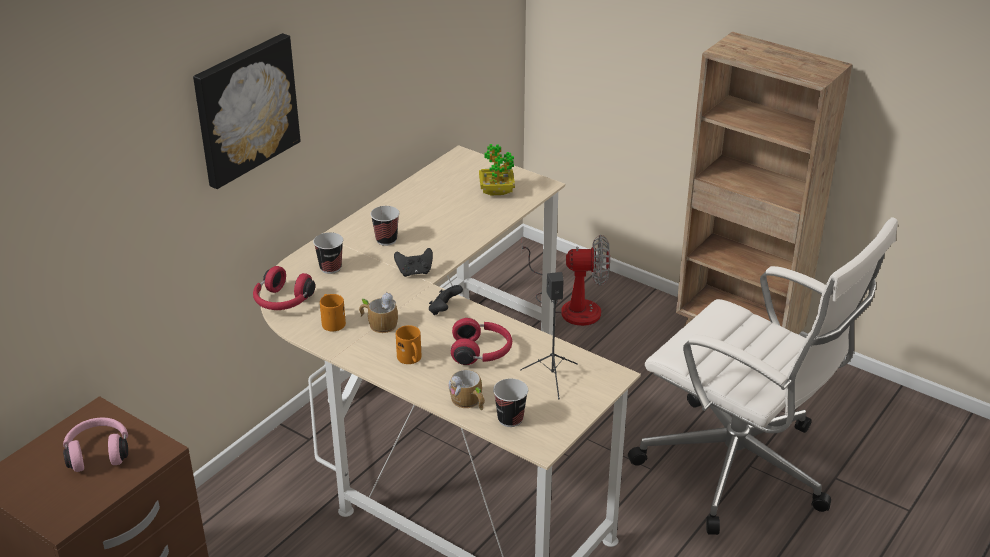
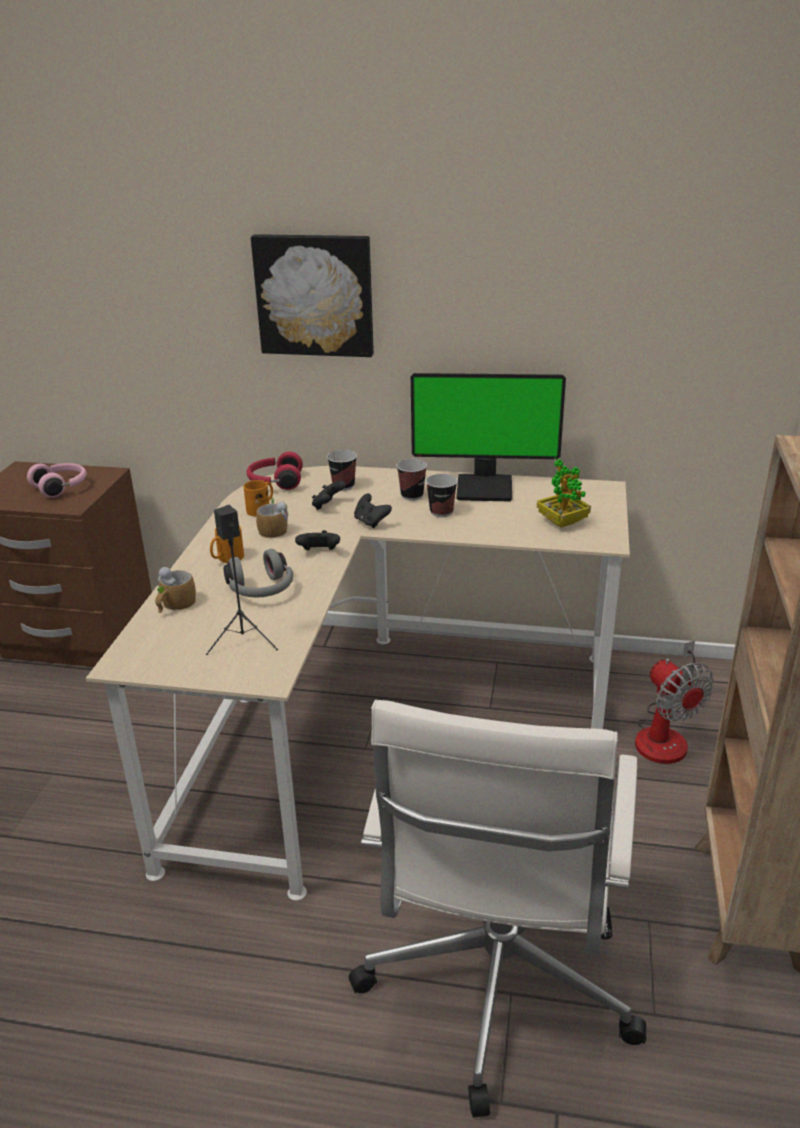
camera: 65 degrees right, 5 degrees down
red headphones [451,318,512,365] -> grey headphones [223,549,293,598]
cup [493,379,528,427] -> cup moved to [426,474,458,517]
none -> black game controller [312,481,346,510]
none -> monitor [411,373,566,502]

